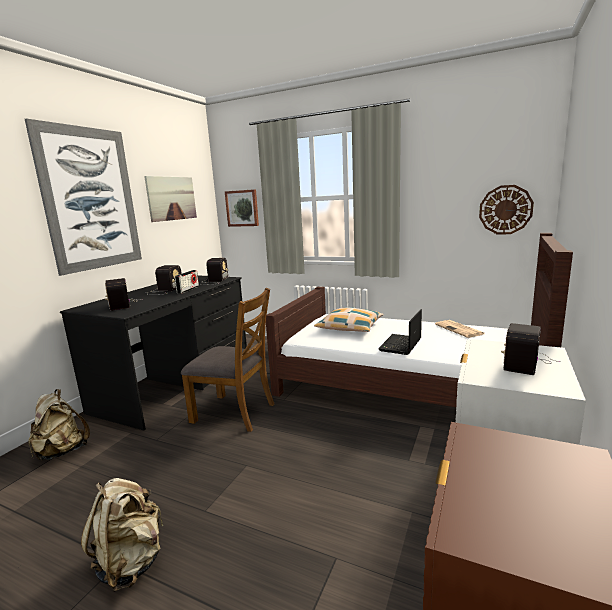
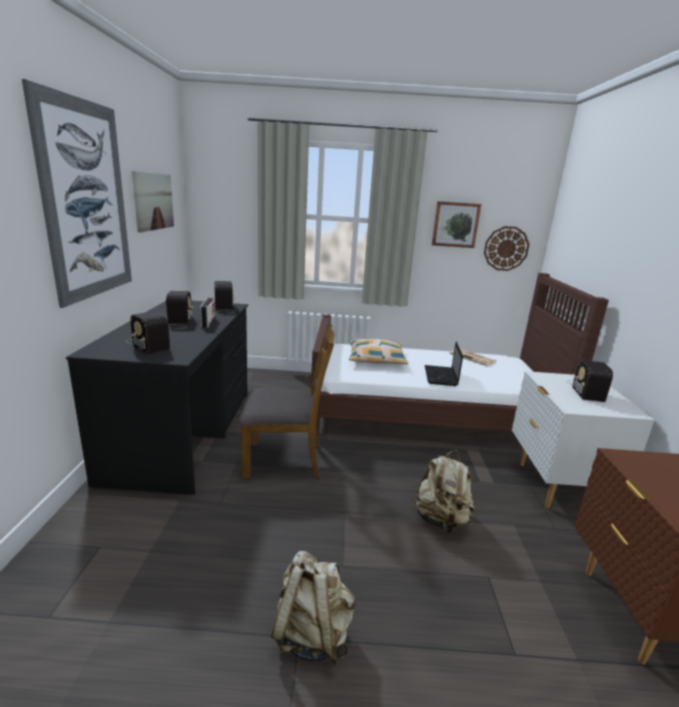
camera: 25 degrees left, 5 degrees up
beige backpack [28,389,90,461] -> beige backpack moved to [413,450,475,533]
picture [225,189,259,227] -> picture moved to [432,201,481,248]

